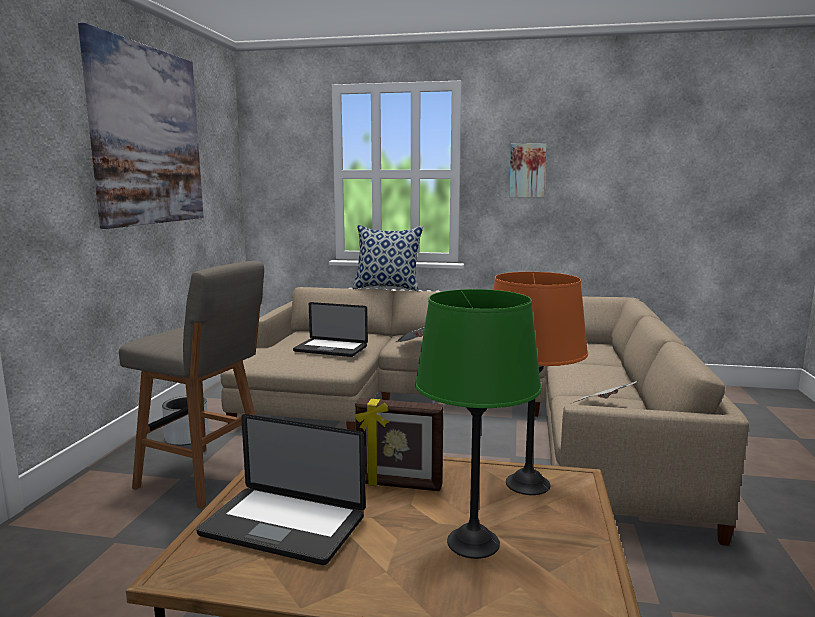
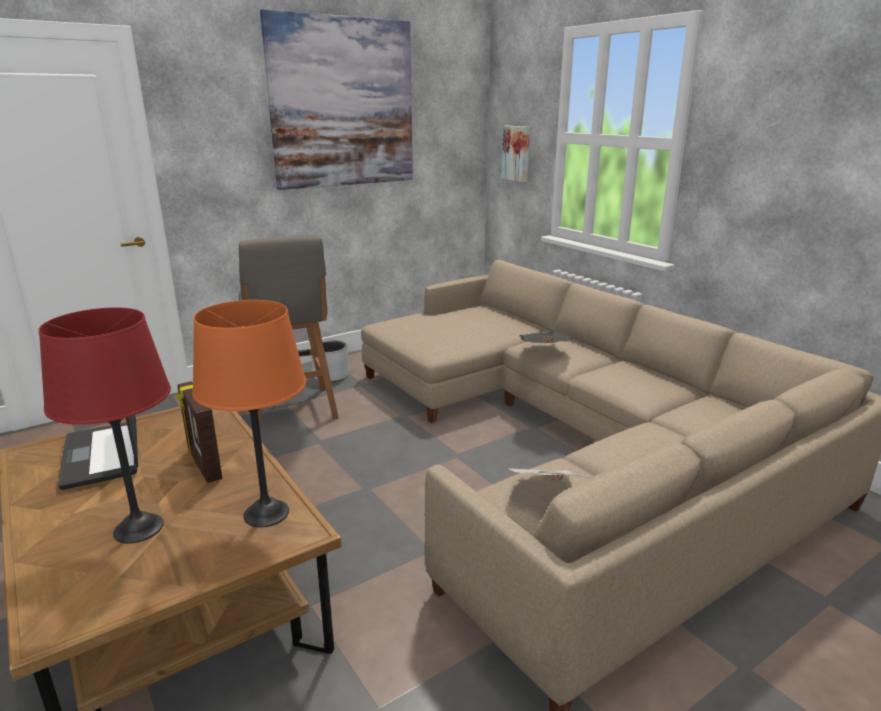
camera: 45 degrees right, 10 degrees up
laptop [293,302,368,357] -> none
pillow [353,225,423,291] -> none
green table lamp [415,289,542,559] -> red table lamp [38,307,171,544]
picture [509,143,546,197] -> picture moved to [501,126,530,182]

